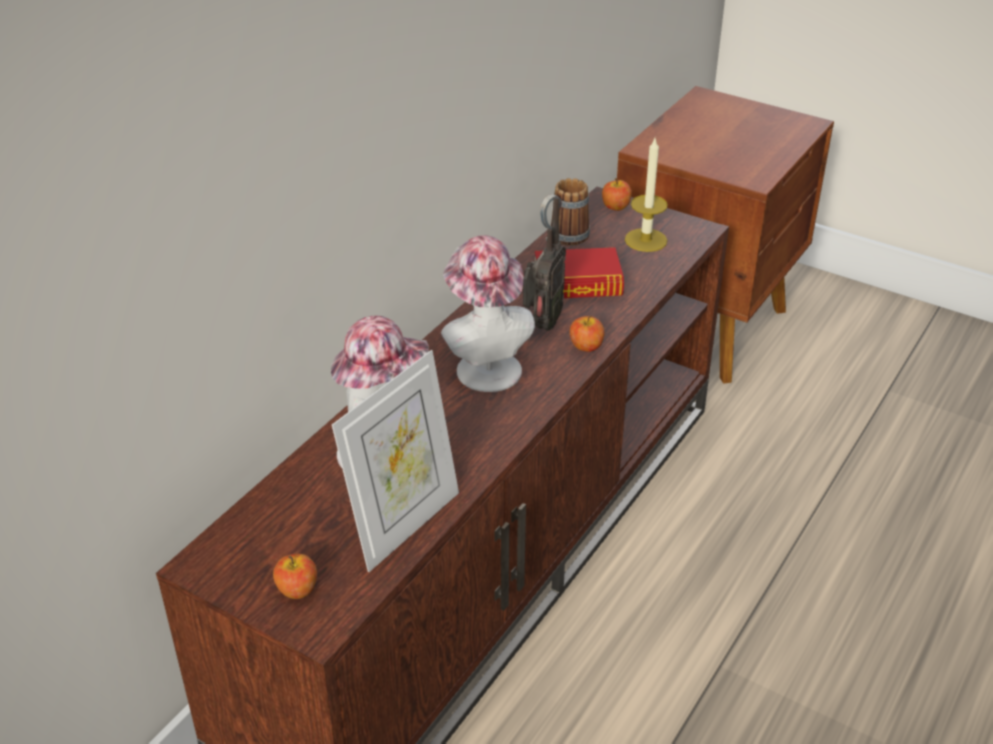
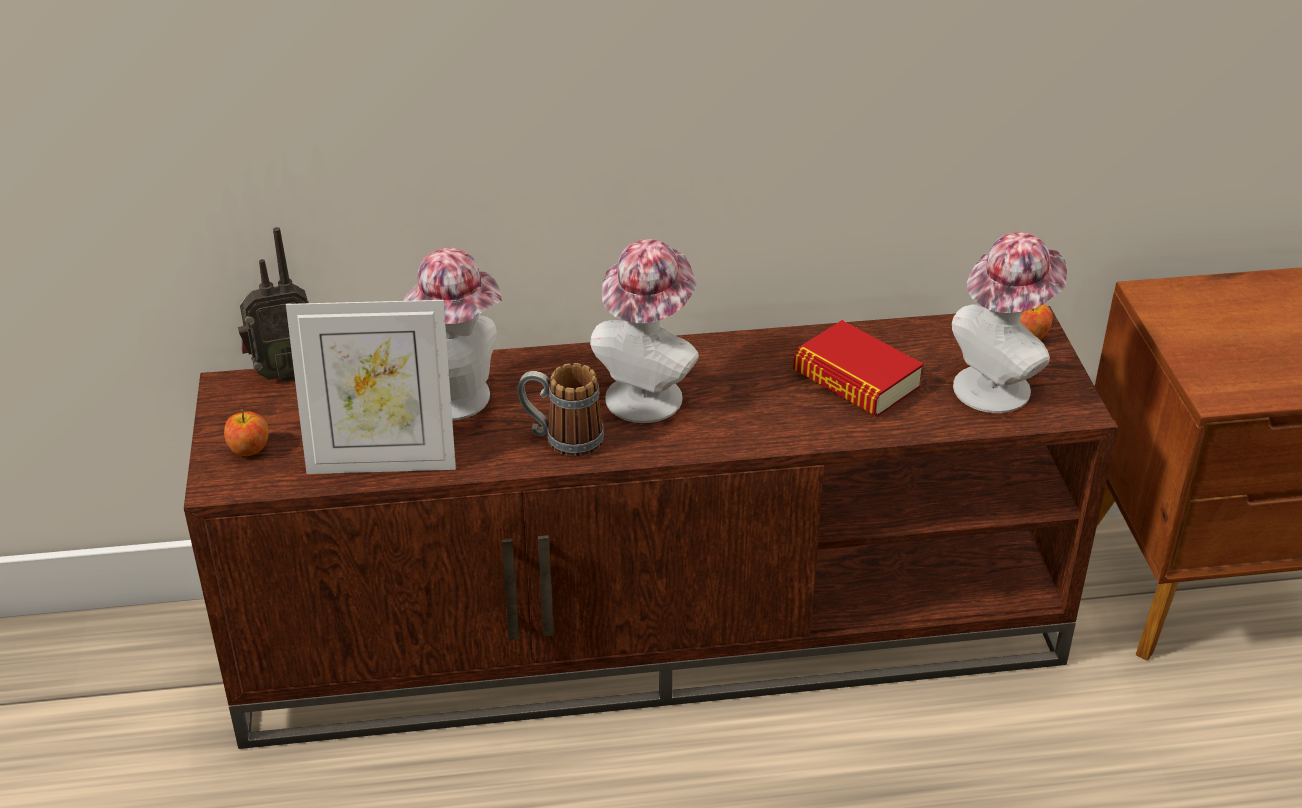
camera: 50 degrees right, 0 degrees up
radio [523,196,566,331] -> radio moved to [238,227,309,382]
mug [540,178,590,246] -> mug moved to [517,363,604,457]
apple [569,316,605,352] -> none
candle [625,138,668,252] -> hat [952,232,1067,413]

